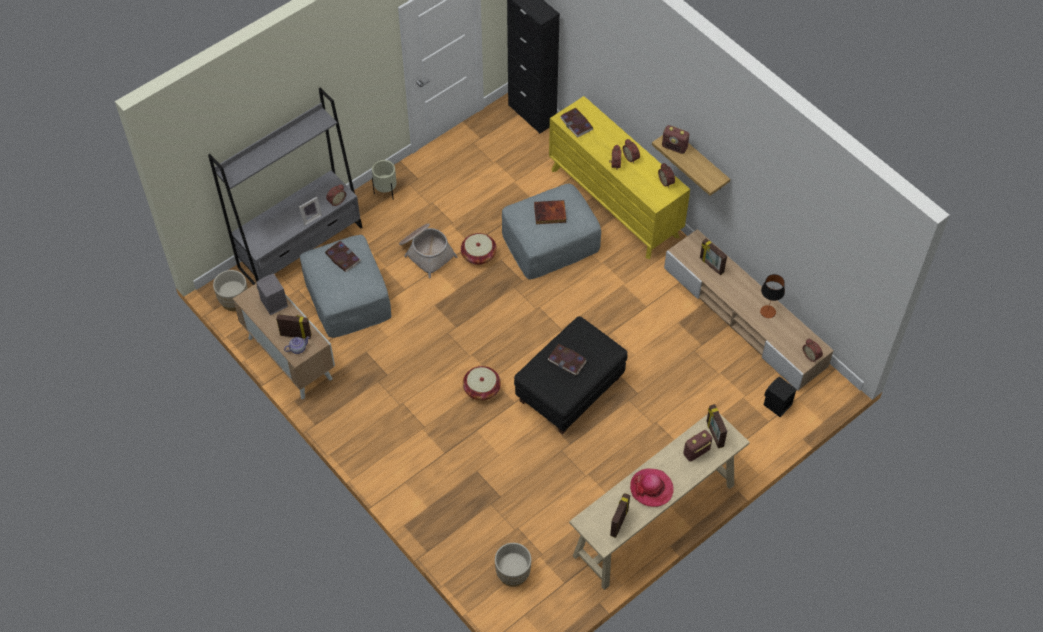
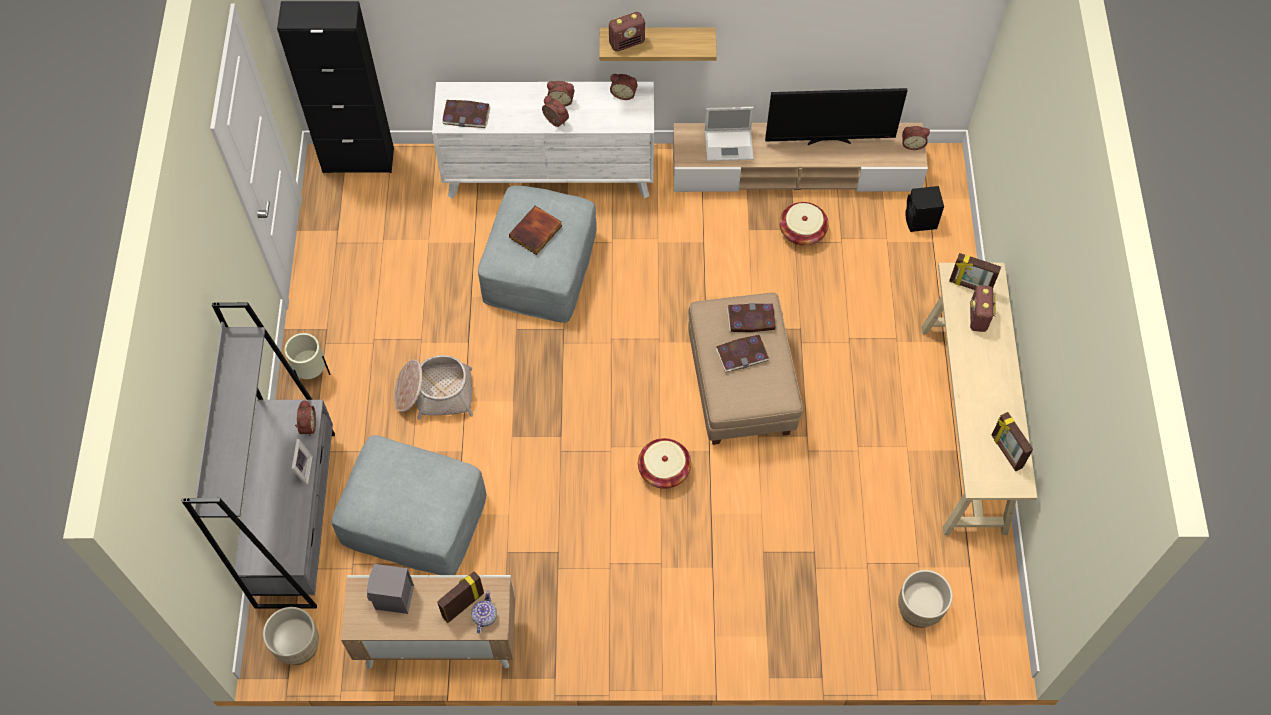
camera: 50 degrees left, 5 degrees up
book [325,241,361,272] -> book moved to [727,303,776,332]
basket [461,233,497,265] -> basket moved to [779,202,829,246]
black ottoman [514,316,628,435] -> beige ottoman [688,293,803,445]
yellow dresser [549,96,690,259] -> white dresser [432,82,654,199]
hat [630,468,674,507] -> none
picture frame [700,238,727,275] -> laptop [705,107,754,161]
table lamp [760,274,785,318] -> television [765,88,908,145]

